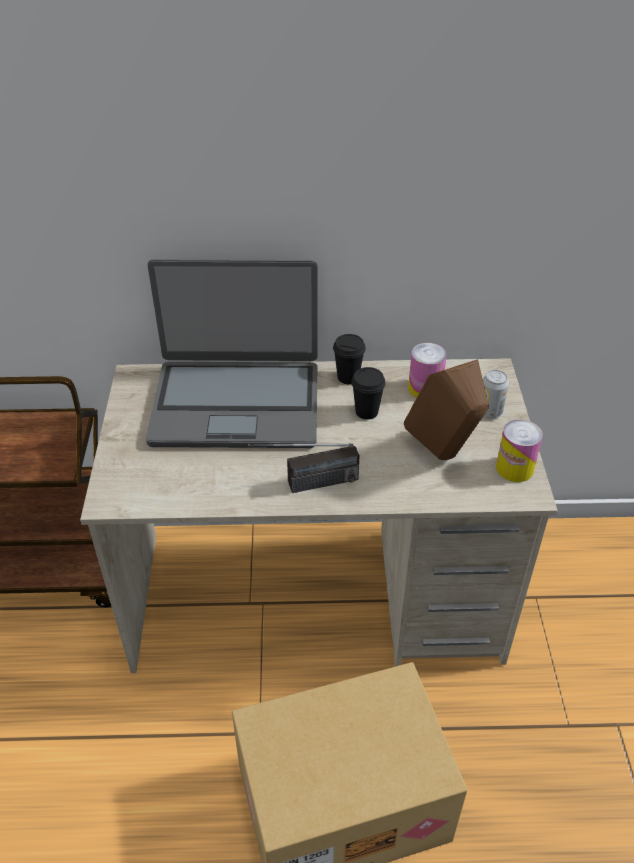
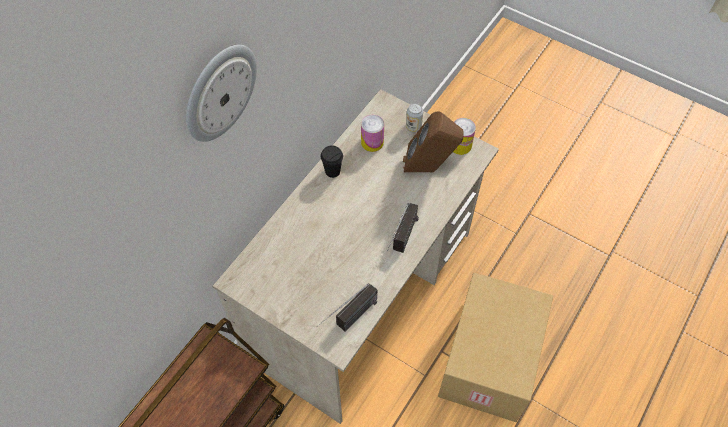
camera: 55 degrees left, 15 degrees up
laptop [146,259,318,448] -> none
black cup [351,367,386,420] -> none
none -> wall clock [186,45,257,142]
none -> radio [317,284,377,332]

